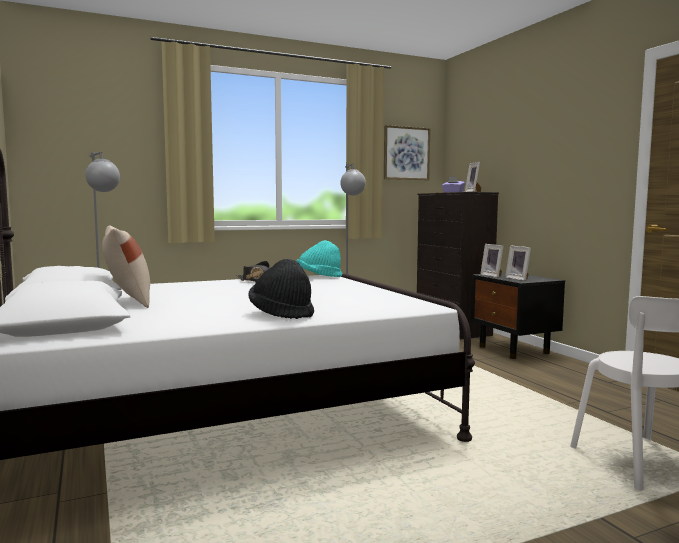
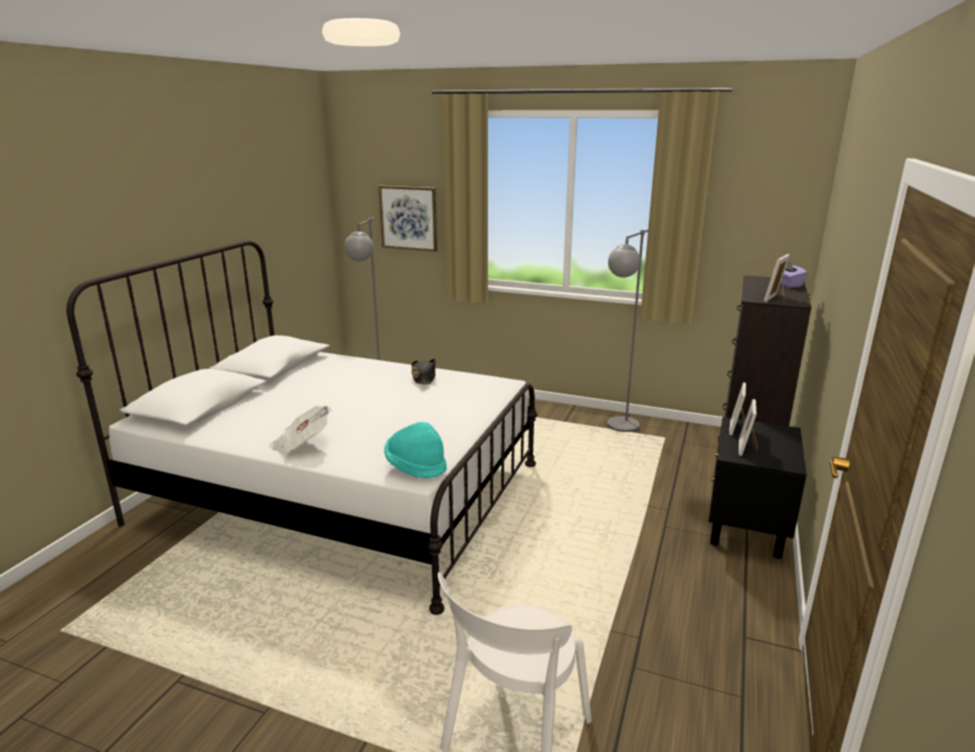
camera: 45 degrees right, 15 degrees up
beige pillow [102,225,150,308] -> none
black hat [249,259,314,319] -> newspaper [269,406,331,455]
turquoise hat [296,240,342,277] -> turquoise hat moved to [384,422,447,478]
picture [384,125,430,180] -> picture moved to [378,186,437,252]

